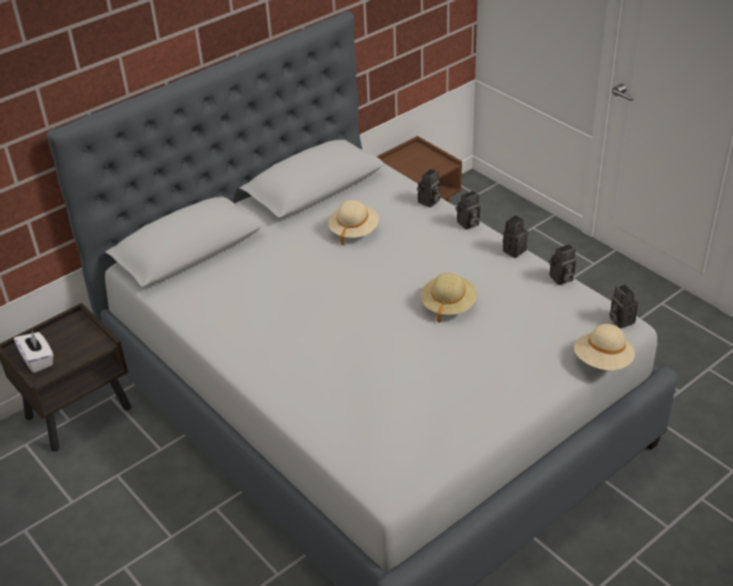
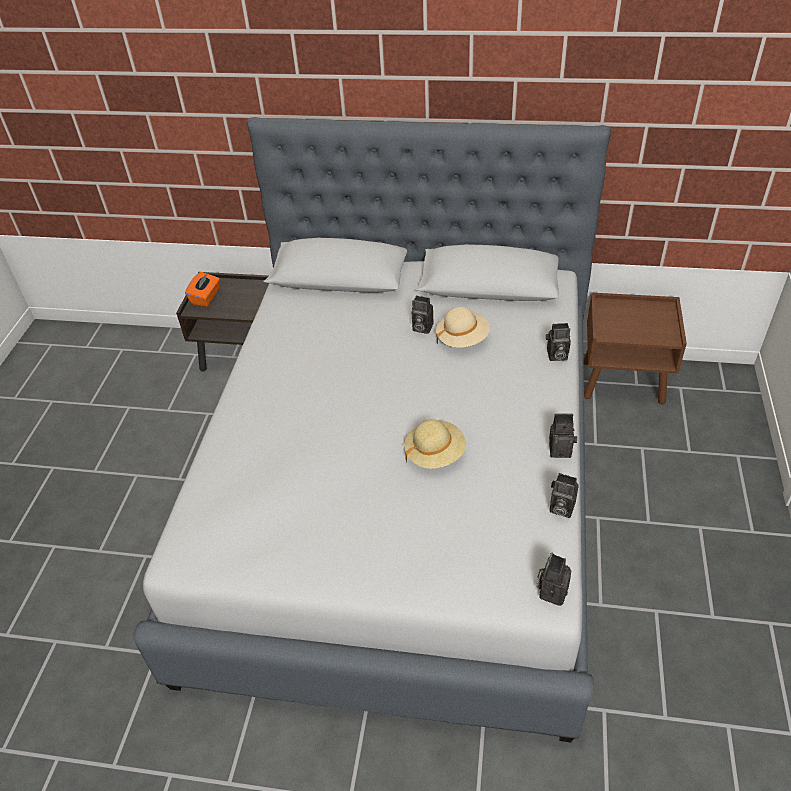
camera: 50 degrees right, 5 degrees up
white tissue box [14,331,53,373] -> orange tissue box [185,272,220,307]
camera [455,191,480,230] -> camera moved to [412,295,434,334]
beige hat [574,324,635,370] -> none

